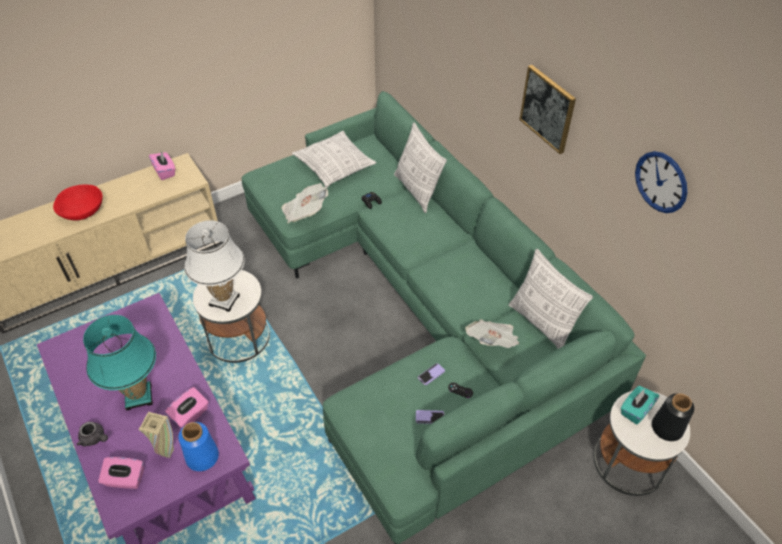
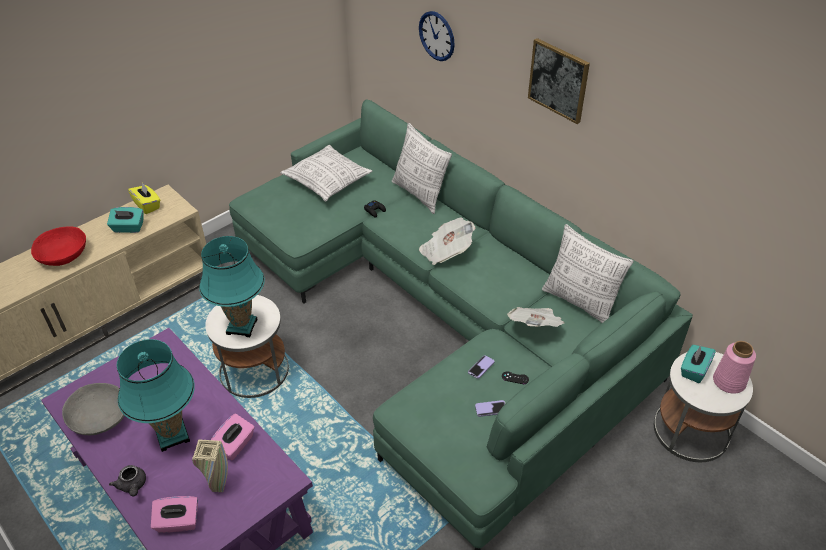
camera: 10 degrees left, 5 degrees down
grey teapot [77,422,108,447] -> grey teapot turned 45 degrees clockwise [109,465,146,497]
pink tissue box [149,150,175,180] -> yellow tissue box [128,182,160,214]
blue vase [179,422,219,471] -> none
white table lamp [184,220,245,312] -> turquoise table lamp [199,236,265,337]
newspaper [282,183,328,223] -> newspaper moved to [419,217,475,265]
wall clock [635,151,687,213] -> wall clock moved to [419,11,455,61]
black vase [652,394,694,441] -> pink vase [713,341,756,394]
none -> grey bowl [62,383,124,435]
none -> turquoise tissue box [107,207,143,233]

